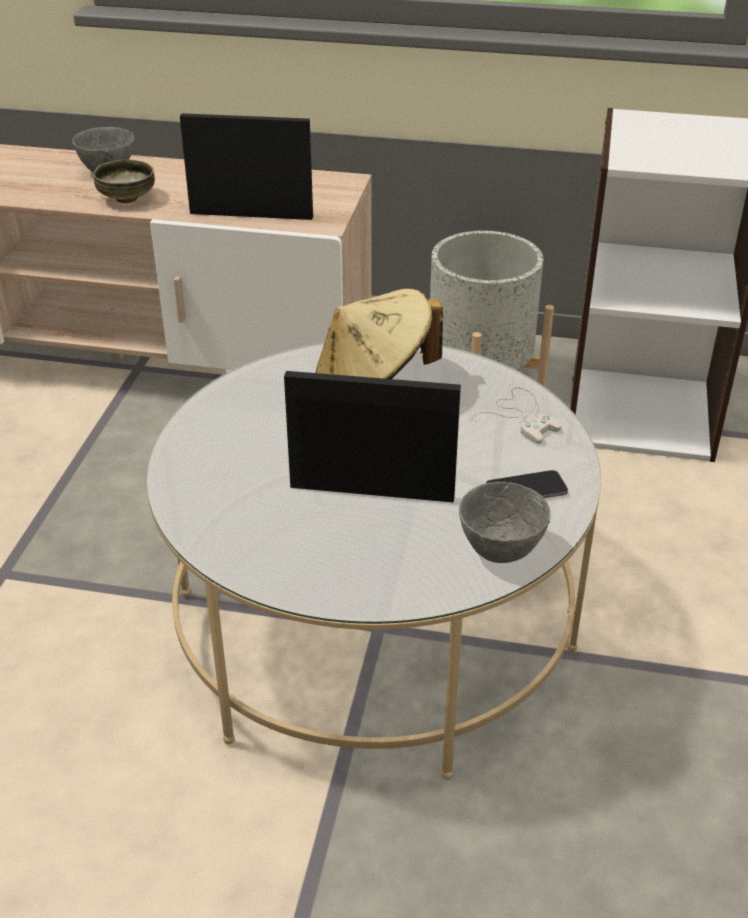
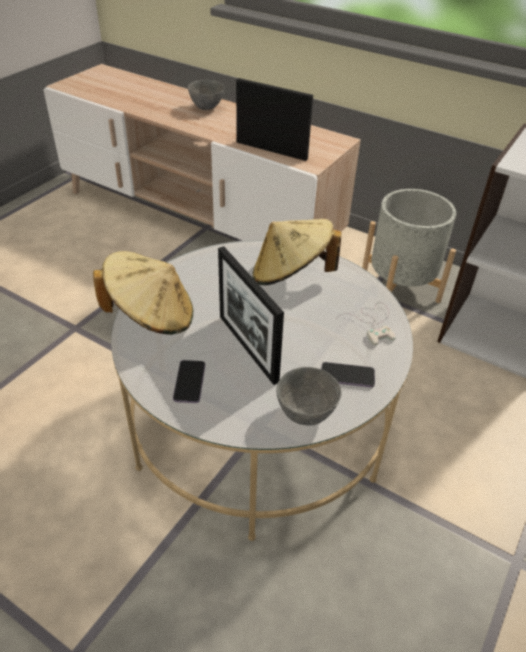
camera: 20 degrees right, 5 degrees up
bowl [93,159,155,203] -> none
picture frame [284,371,461,503] -> picture frame turned 150 degrees counterclockwise [218,246,284,385]
none -> beige hat [93,251,193,335]
none -> phone [173,360,205,403]

